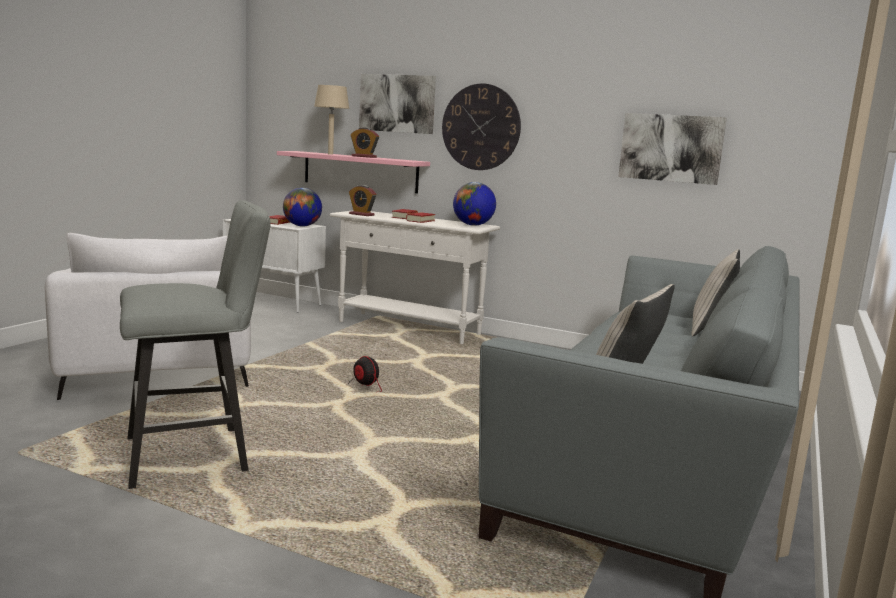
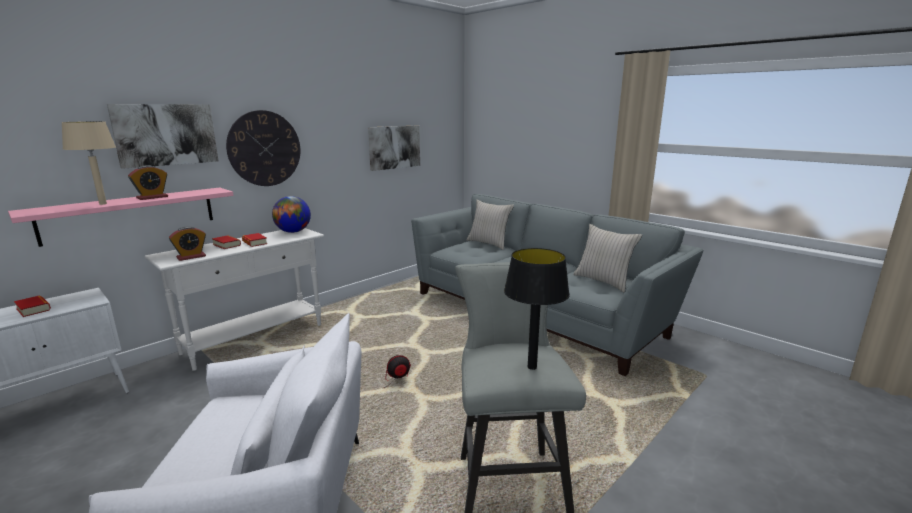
camera: 70 degrees left, 5 degrees up
globe [283,188,322,226] -> none
none -> black table lamp [504,248,570,370]

